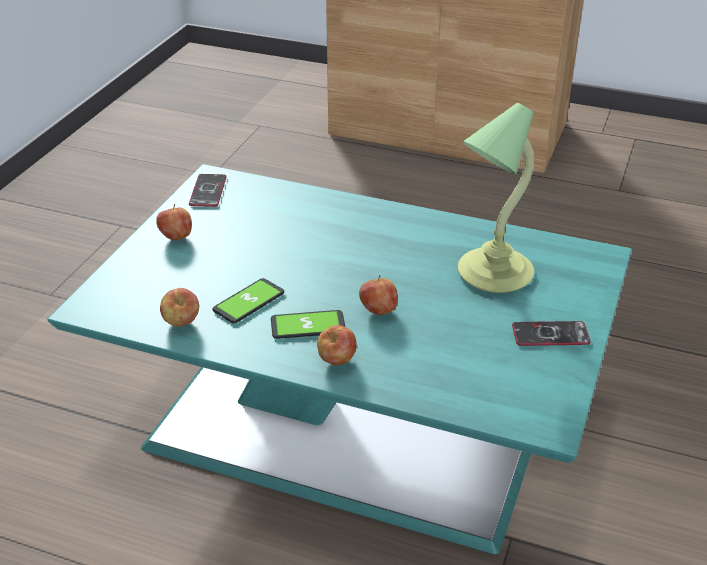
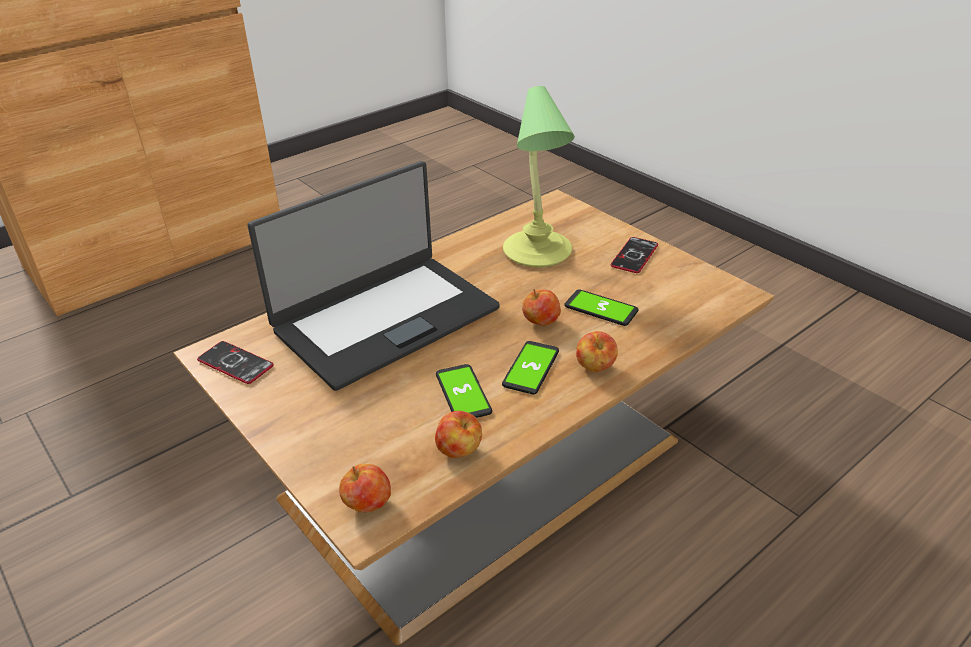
camera: 60 degrees left, 0 degrees up
turquoise coffee table [48,164,632,554] -> brown coffee table [174,190,774,645]
apple [156,204,192,240] -> apple moved to [339,464,391,512]
none -> laptop [247,161,500,391]
none -> phone [564,290,639,326]

